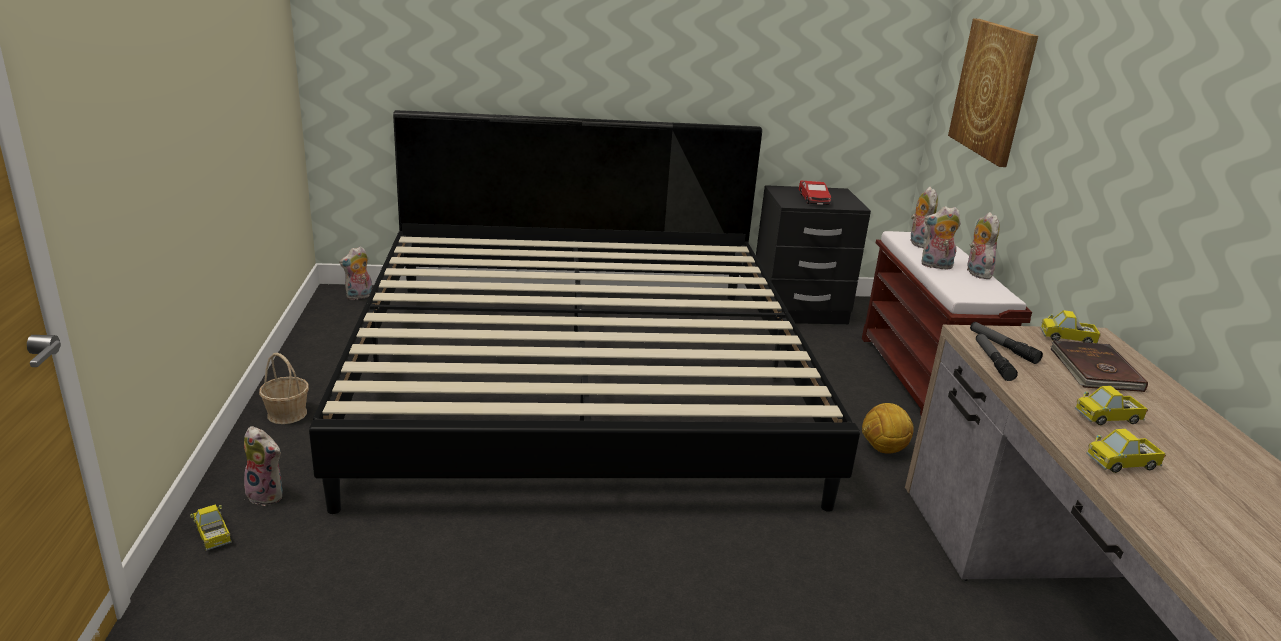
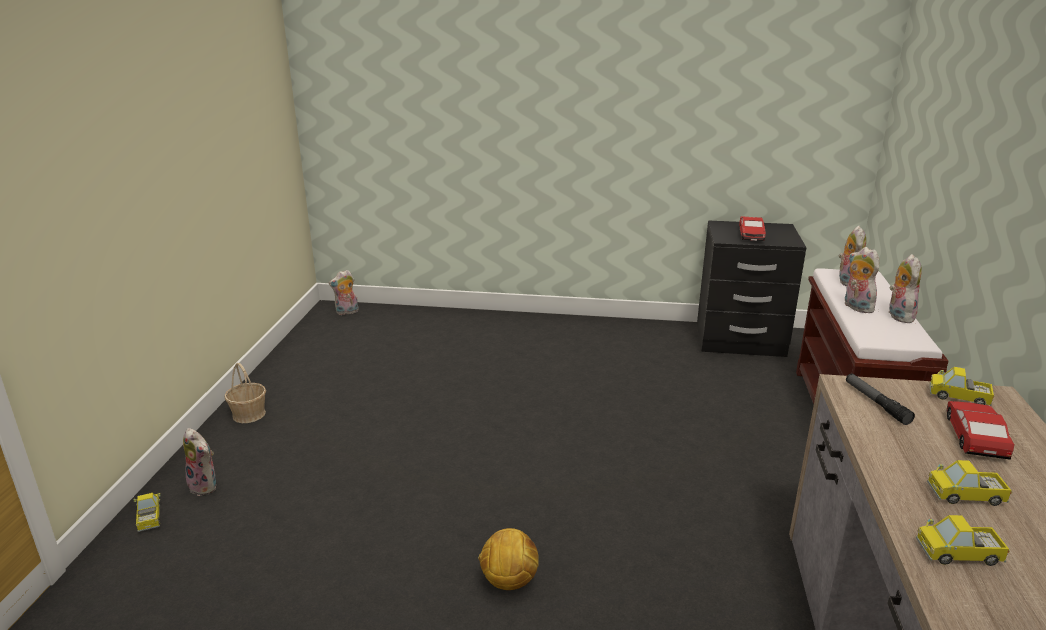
camera: 15 degrees right, 0 degrees up
bed [309,110,860,514] -> none
football [862,403,914,454] -> football moved to [478,528,539,590]
plush toy [921,206,961,271] -> plush toy turned 45 degrees clockwise [845,247,879,313]
picture [948,18,1038,167] -> none
flashlight [976,333,1018,381] -> none
brown book [1050,340,1148,392] -> toy car [947,401,1014,460]

